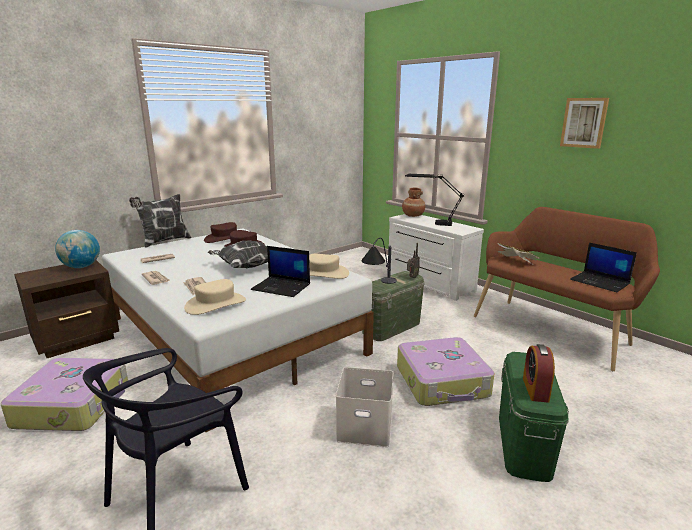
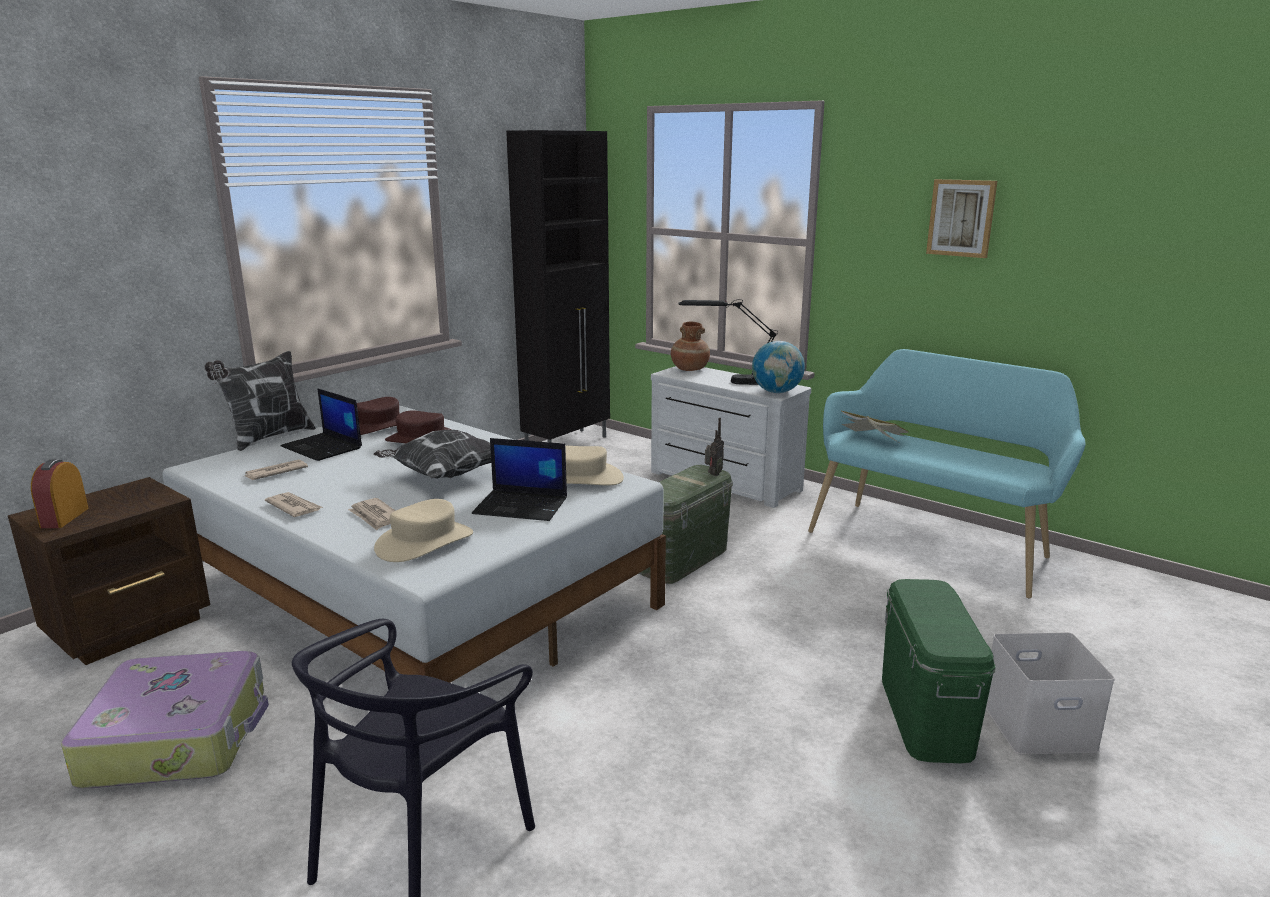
camera: 10 degrees left, 0 degrees up
globe [55,230,100,268] -> globe moved to [752,341,805,393]
white storage box [336,367,393,447] -> white storage box moved to [986,632,1115,754]
table lamp [362,238,397,284] -> none
suitcase [397,337,495,406] -> none
brown bench [474,207,660,371] -> turquoise bench [808,349,1086,599]
alarm clock [523,344,555,402] -> alarm clock moved to [31,459,89,528]
laptop [570,243,637,292] -> laptop moved to [280,388,362,461]
none -> black cabinet [506,130,610,443]

